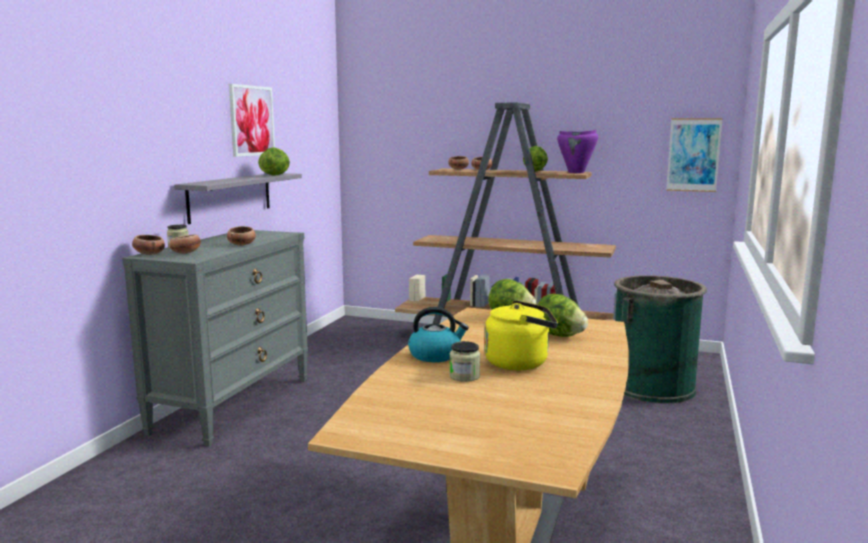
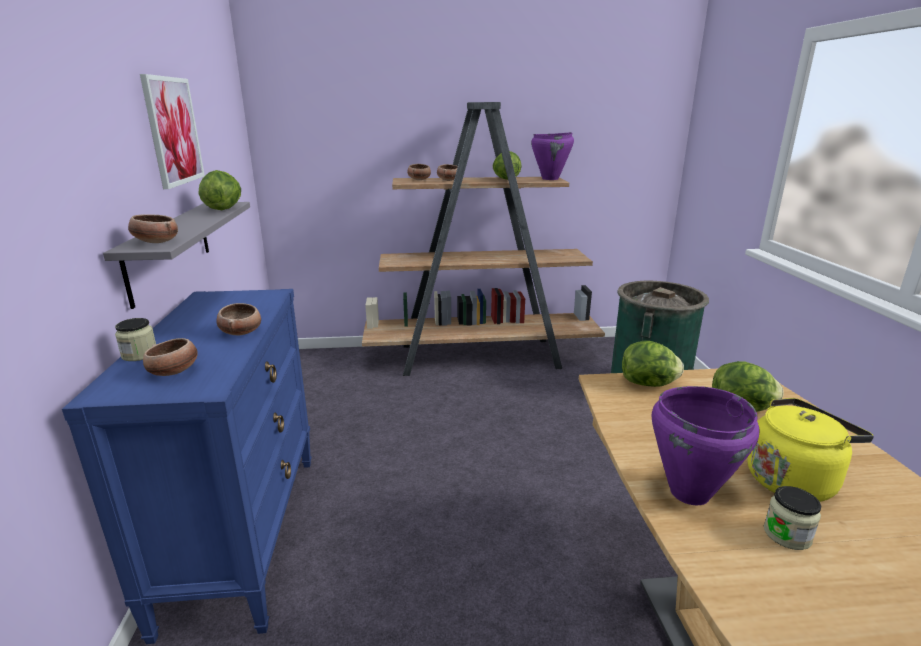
camera: 25 degrees left, 10 degrees up
grey dresser [122,230,309,447] -> blue dresser [62,289,312,644]
bowl [132,235,165,255] -> bowl moved to [128,214,178,243]
kettle [408,307,469,362] -> purple cooking pot [652,386,760,505]
picture [666,118,723,192] -> none

